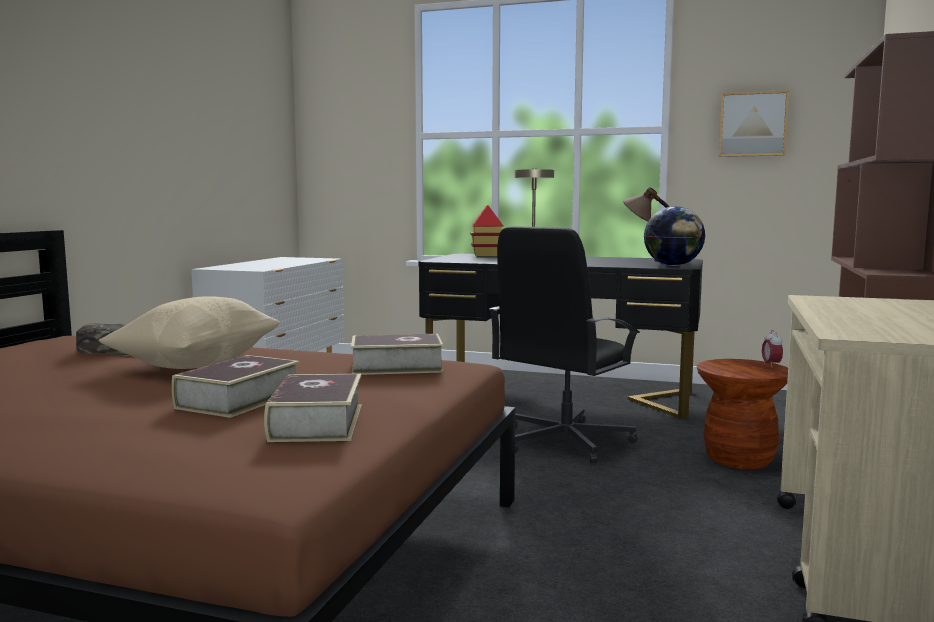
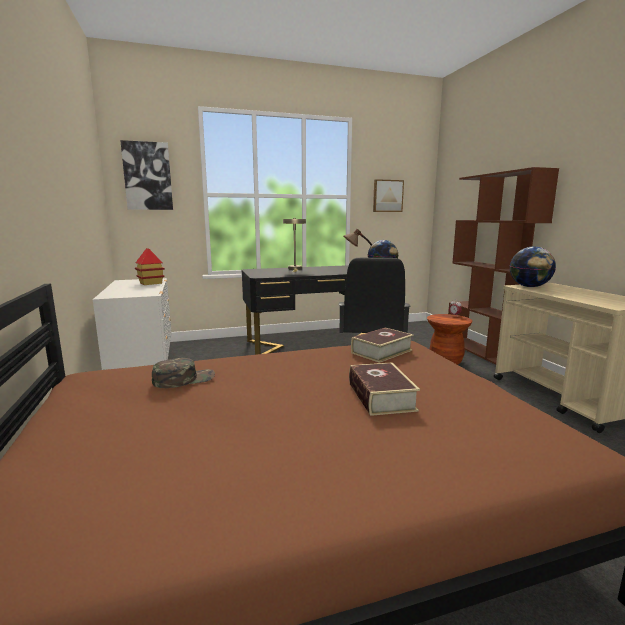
camera: 35 degrees left, 5 degrees up
beige pillow [99,296,280,369] -> none
book [264,374,362,442] -> none
toy house [470,205,503,256] -> toy house moved to [135,248,165,285]
none -> picture [120,140,173,210]
none -> globe [510,246,556,287]

